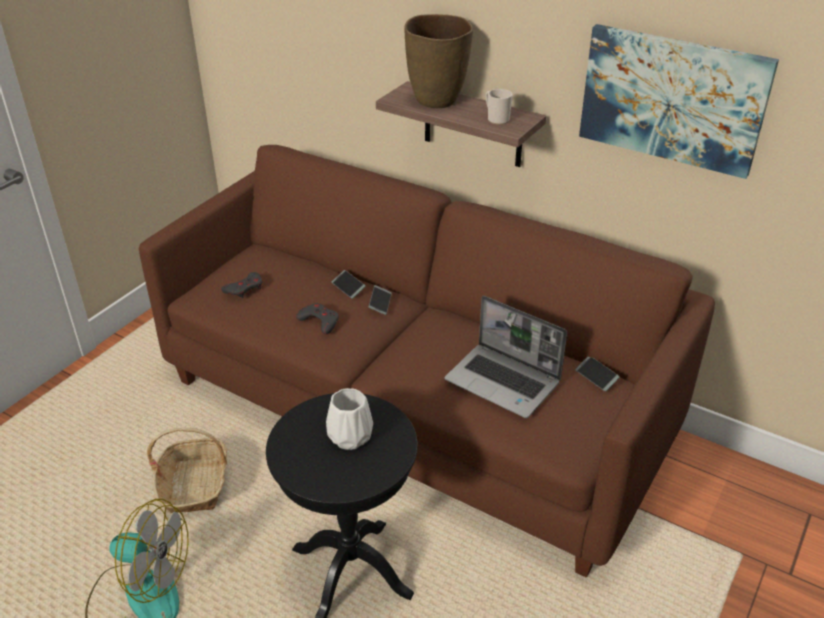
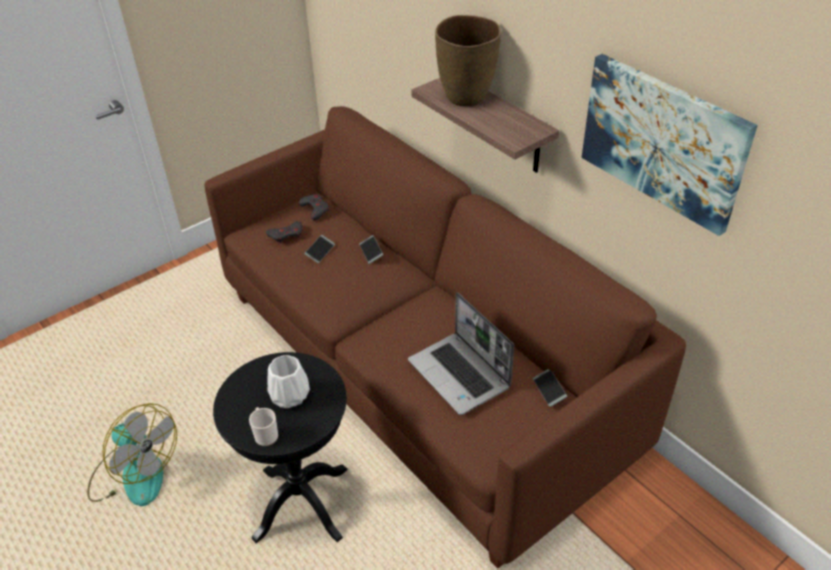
camera: 20 degrees right, 5 degrees up
basket [147,428,227,513] -> none
grey game controller [296,303,339,334] -> grey game controller moved to [298,194,329,221]
phone [369,285,392,315] -> phone moved to [305,235,335,263]
mug [486,89,513,125] -> mug moved to [249,407,278,446]

